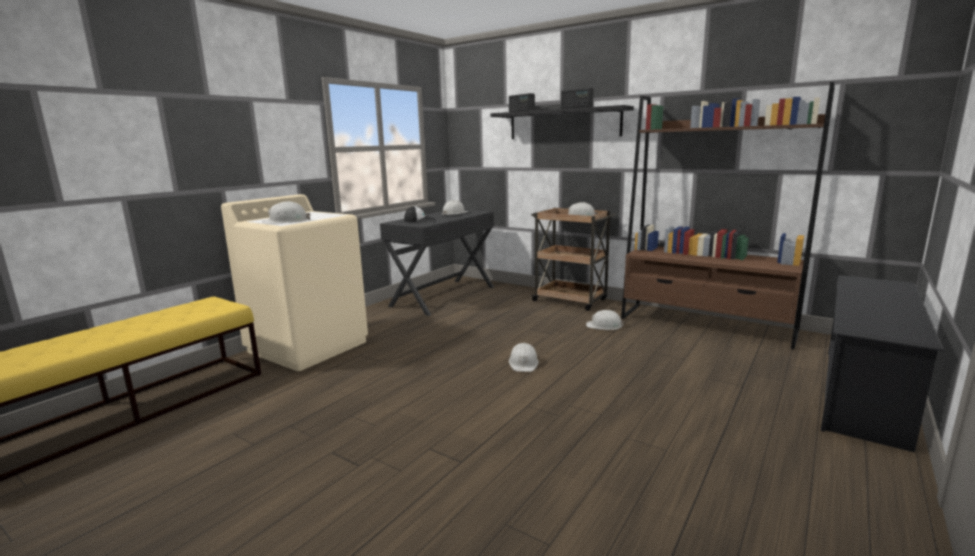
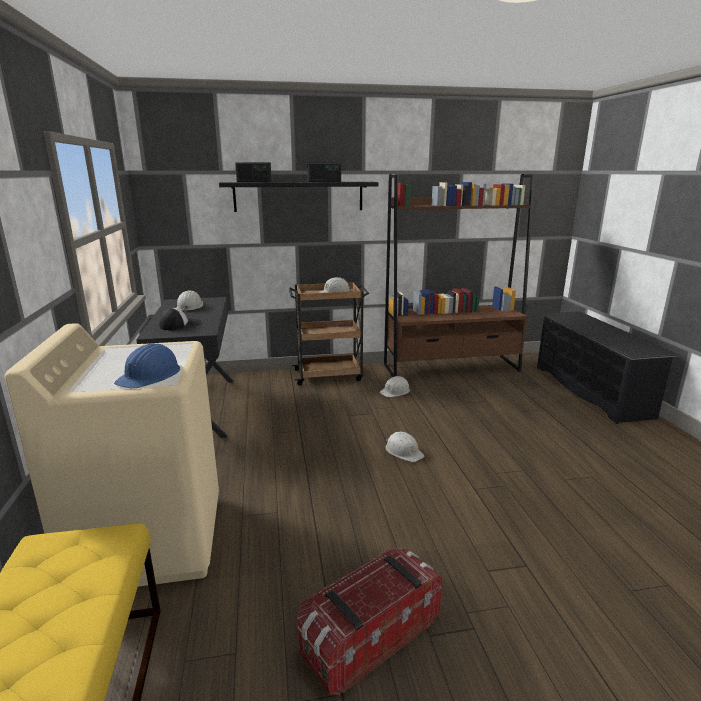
camera: 45 degrees left, 5 degrees up
white hard hat [262,201,310,224] -> blue hard hat [114,343,180,388]
none -> storage box [297,548,443,696]

